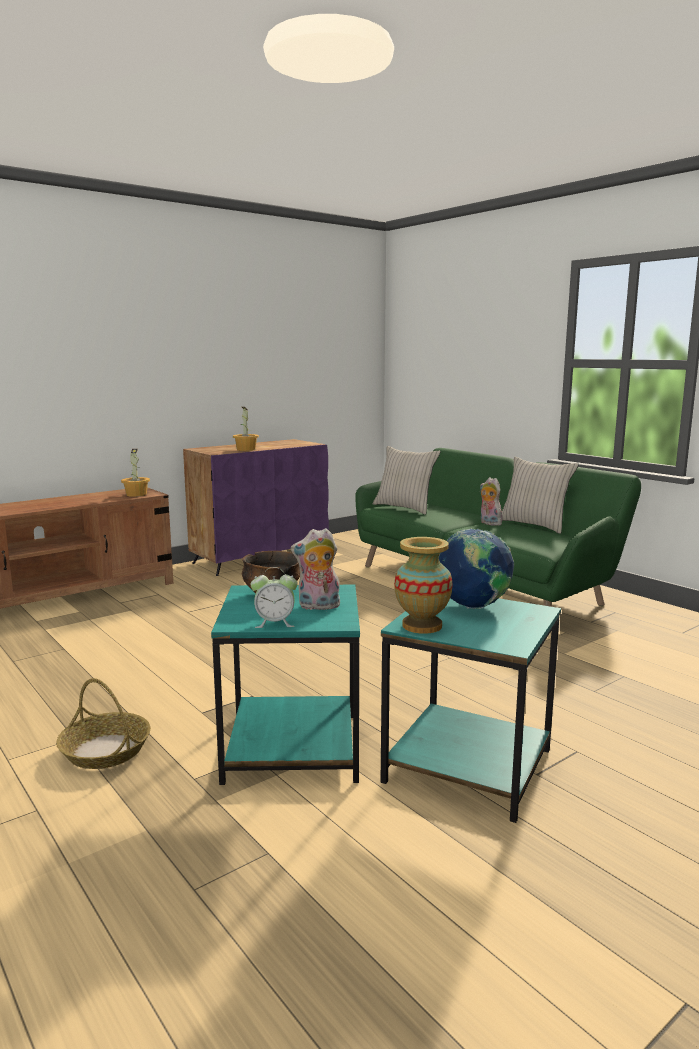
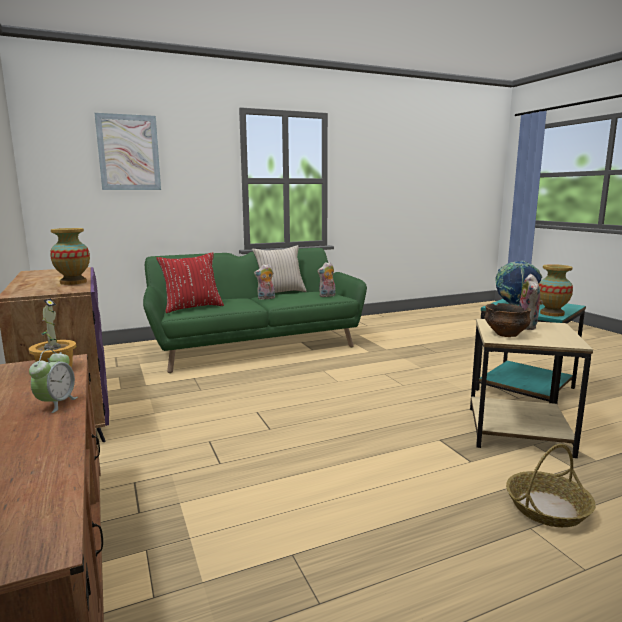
camera: 75 degrees left, 0 degrees up
turquoise side table [211,585,360,785] -> beige side table [470,319,593,458]
potted plant [233,407,259,451] -> vase [50,228,90,285]
alarm clock [251,568,298,628] -> alarm clock moved to [29,349,78,413]
beige pillow [373,446,441,515] -> red pillow [156,252,224,313]
none -> picture [95,113,161,190]
none -> plush toy [317,262,335,297]

